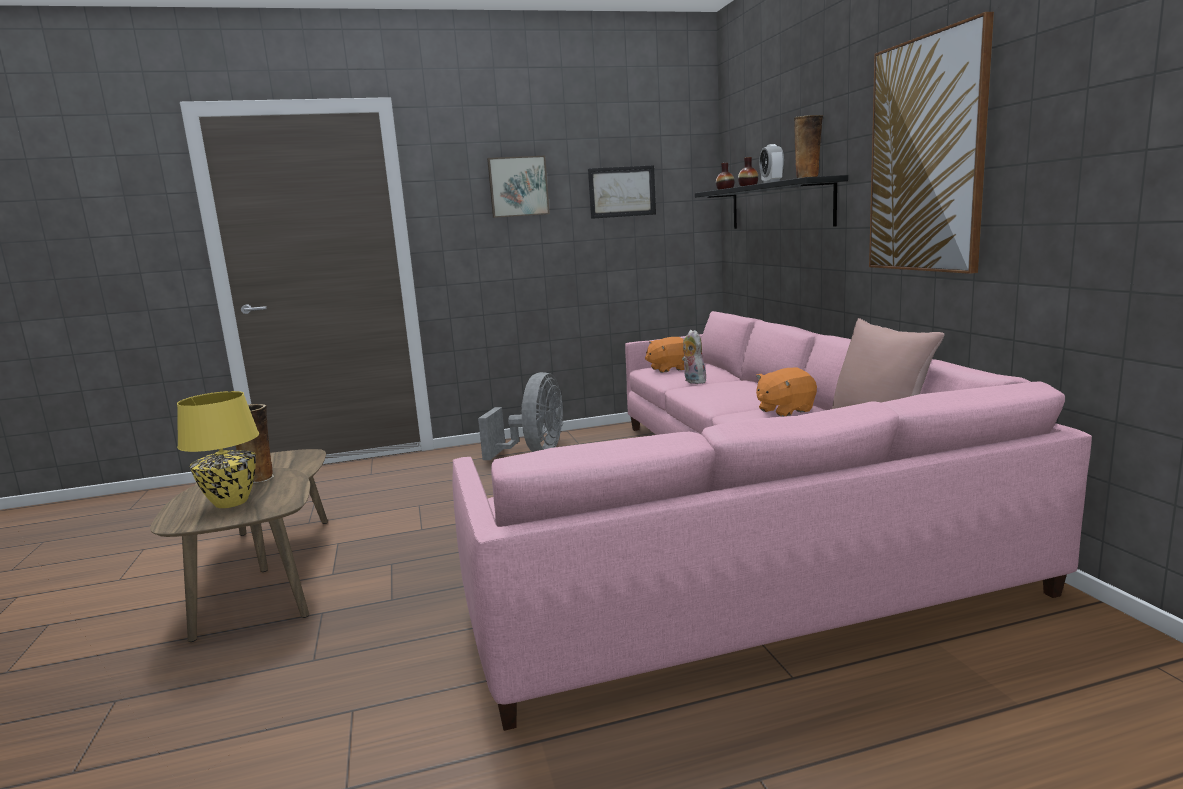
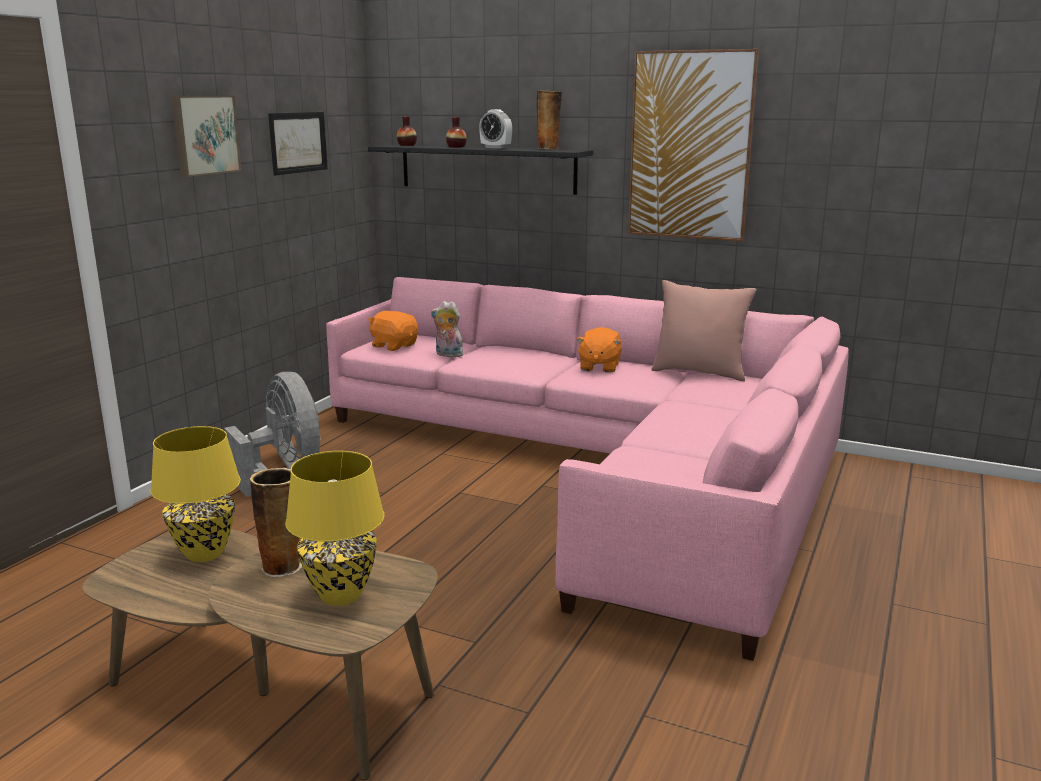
camera: 50 degrees left, 5 degrees up
orange plush toy [645,337,684,373] -> orange plush toy turned 105 degrees clockwise [368,311,418,351]
none -> yellow table lamp [151,426,241,562]

